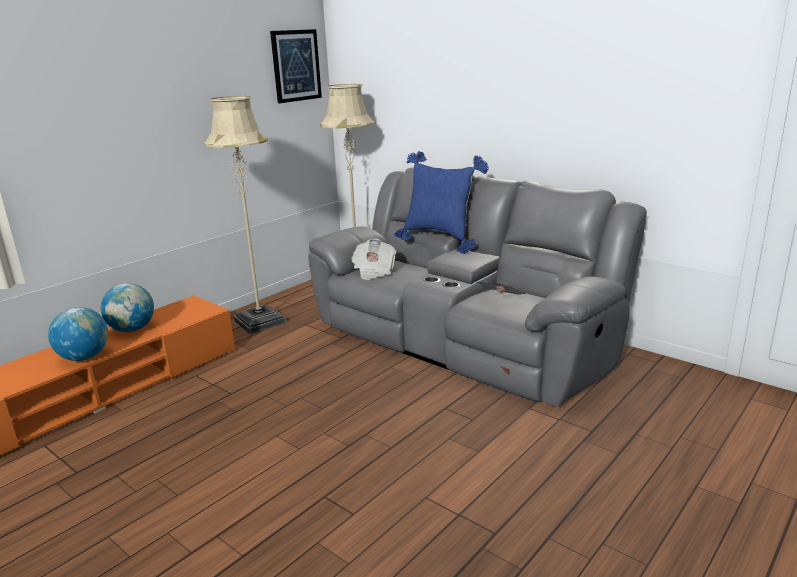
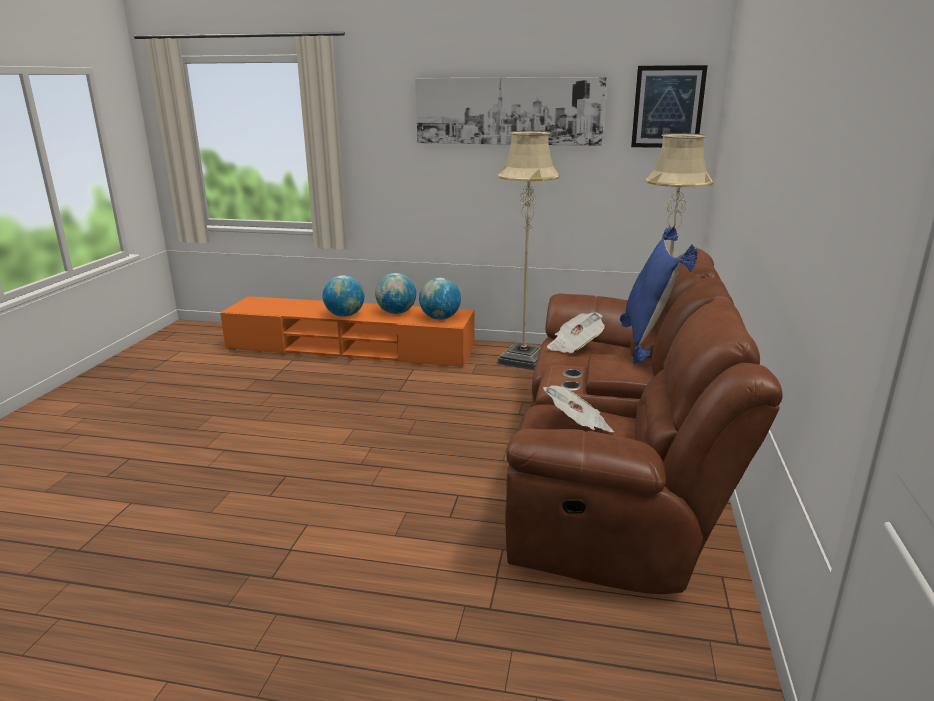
camera: 60 degrees right, 0 degrees up
grey sofa [308,167,647,406] -> brown sofa [505,249,783,594]
none -> picture [415,77,607,146]
none -> globe [419,278,461,320]

